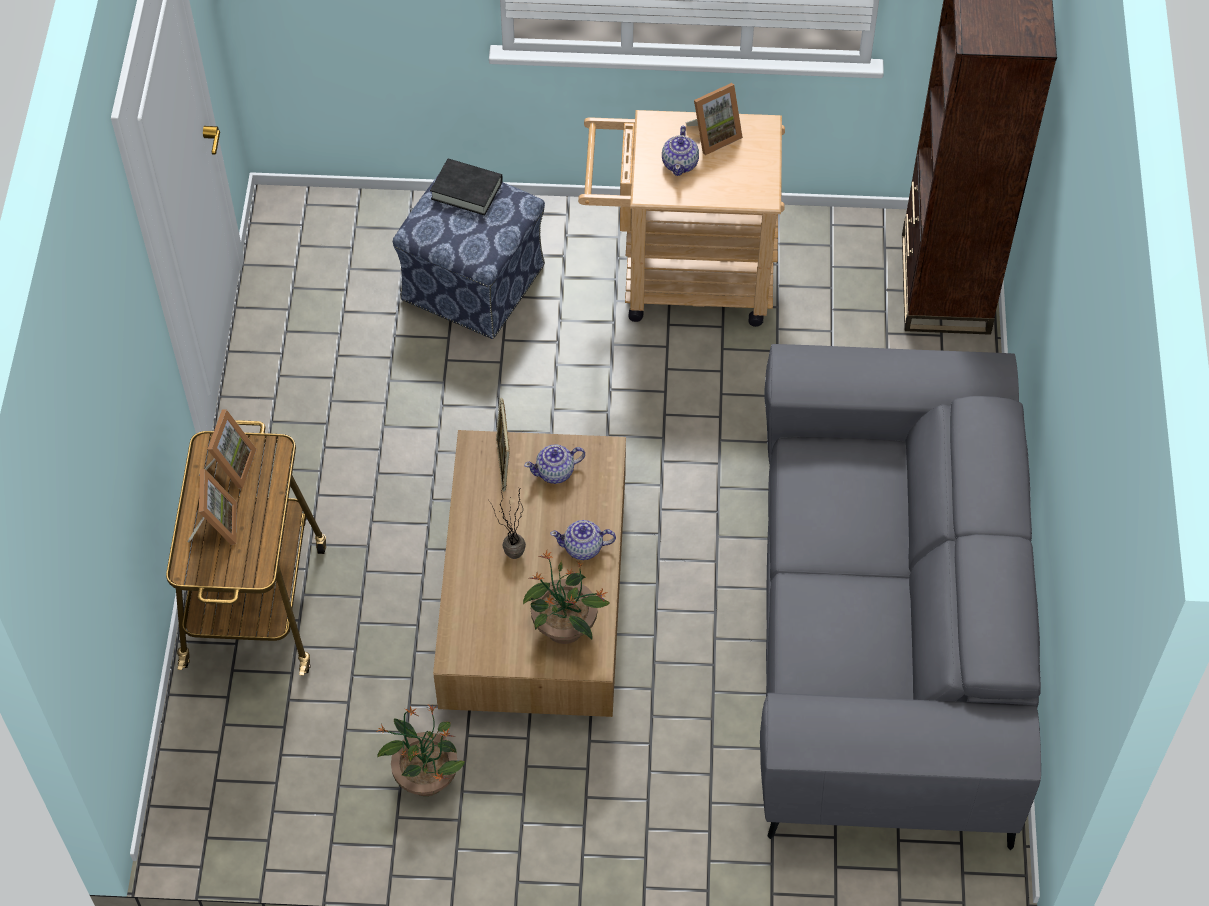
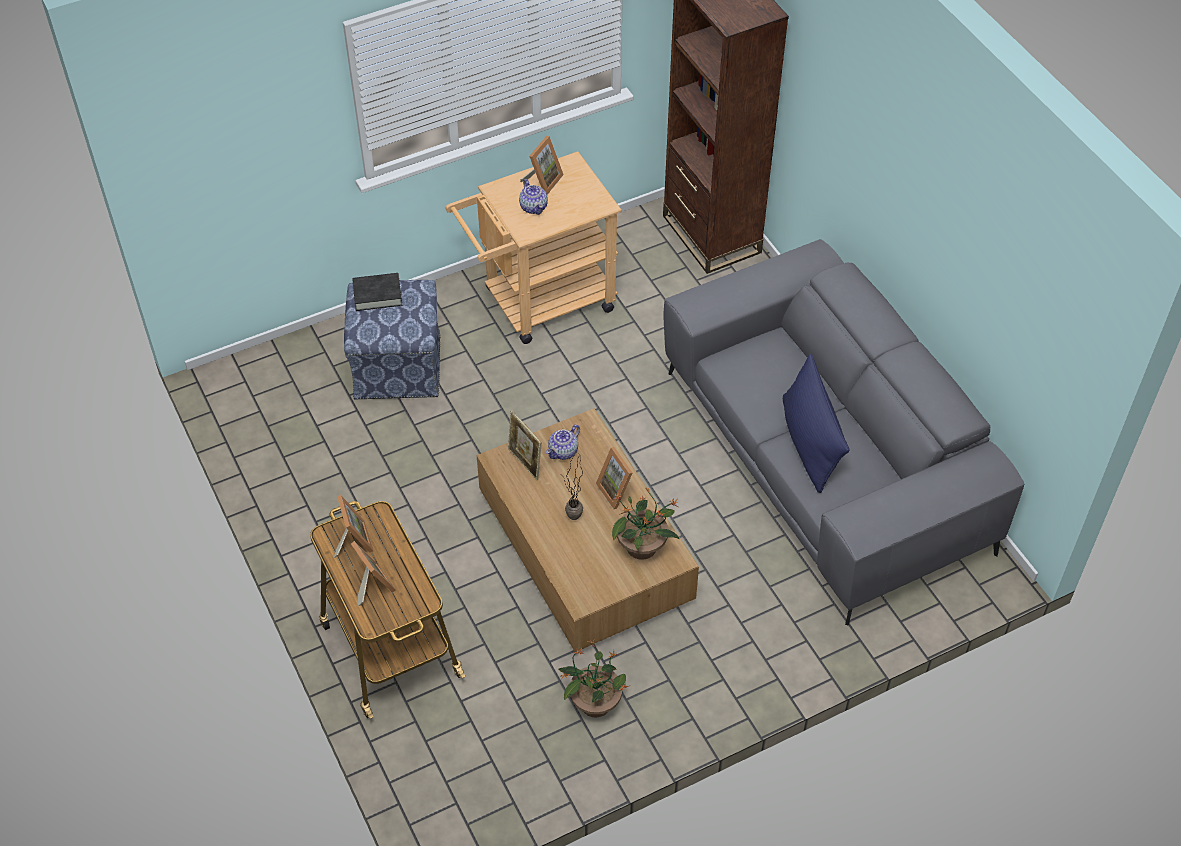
camera: 30 degrees left, 5 degrees down
teapot [550,520,616,560] -> picture frame [596,447,632,509]
none -> blue pillow [783,354,850,493]

